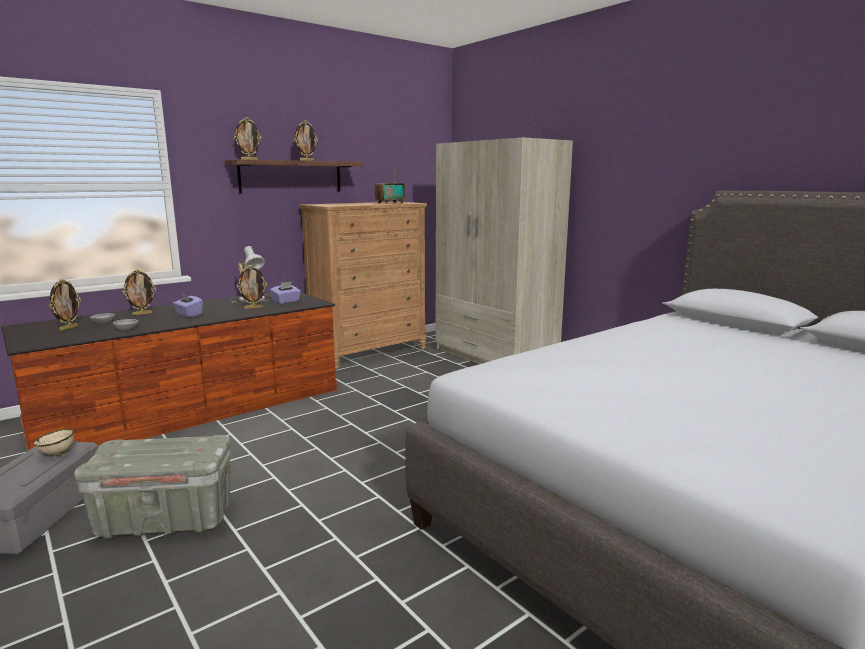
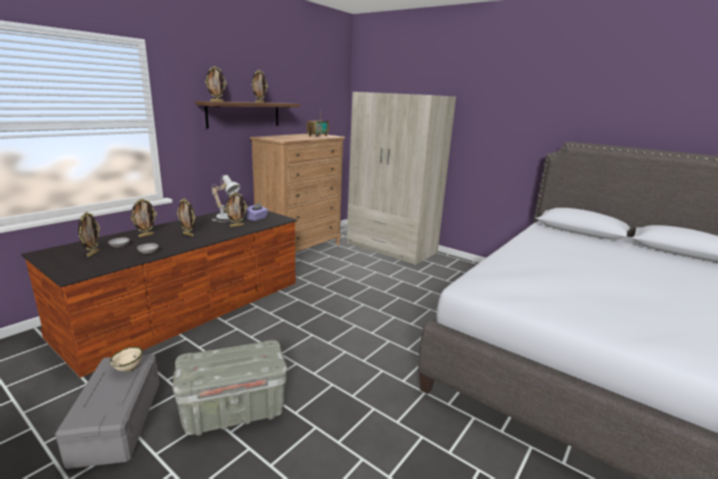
camera: 15 degrees left, 5 degrees up
purple tissue box [173,292,203,317] -> picture frame [177,198,195,236]

